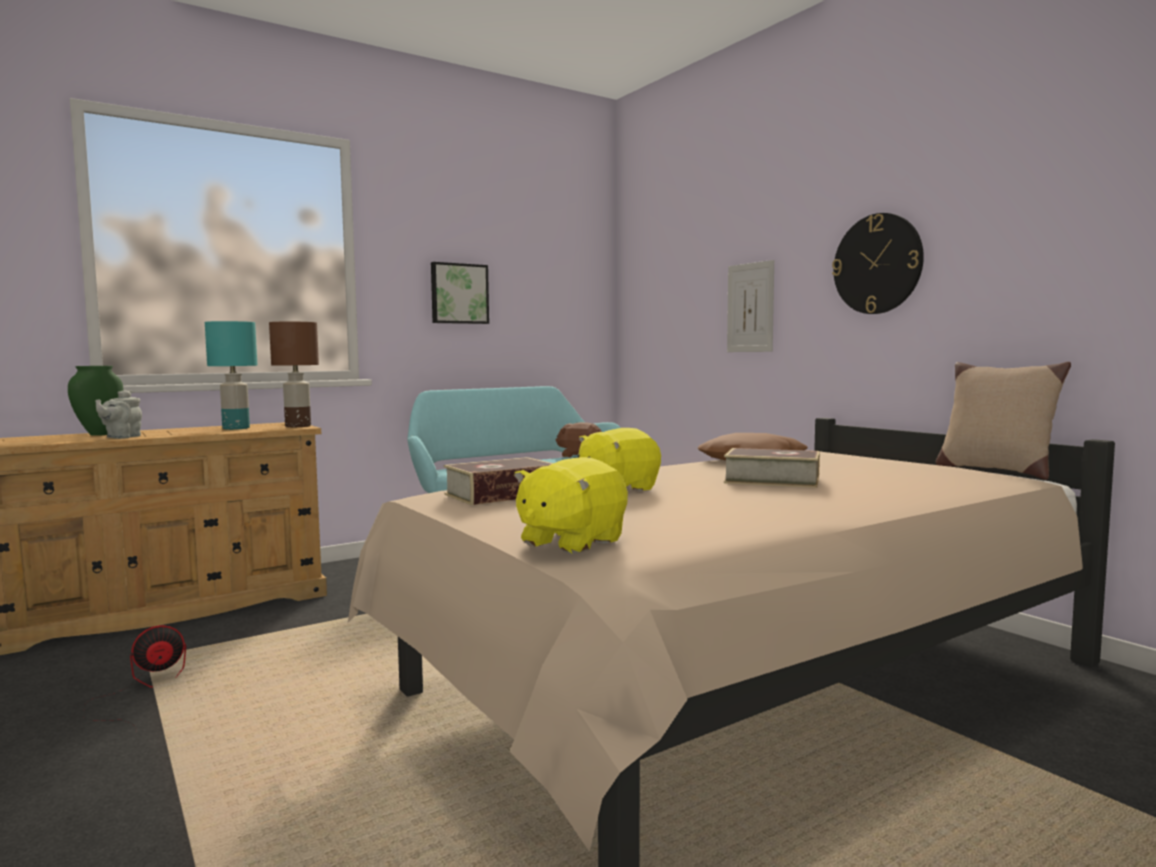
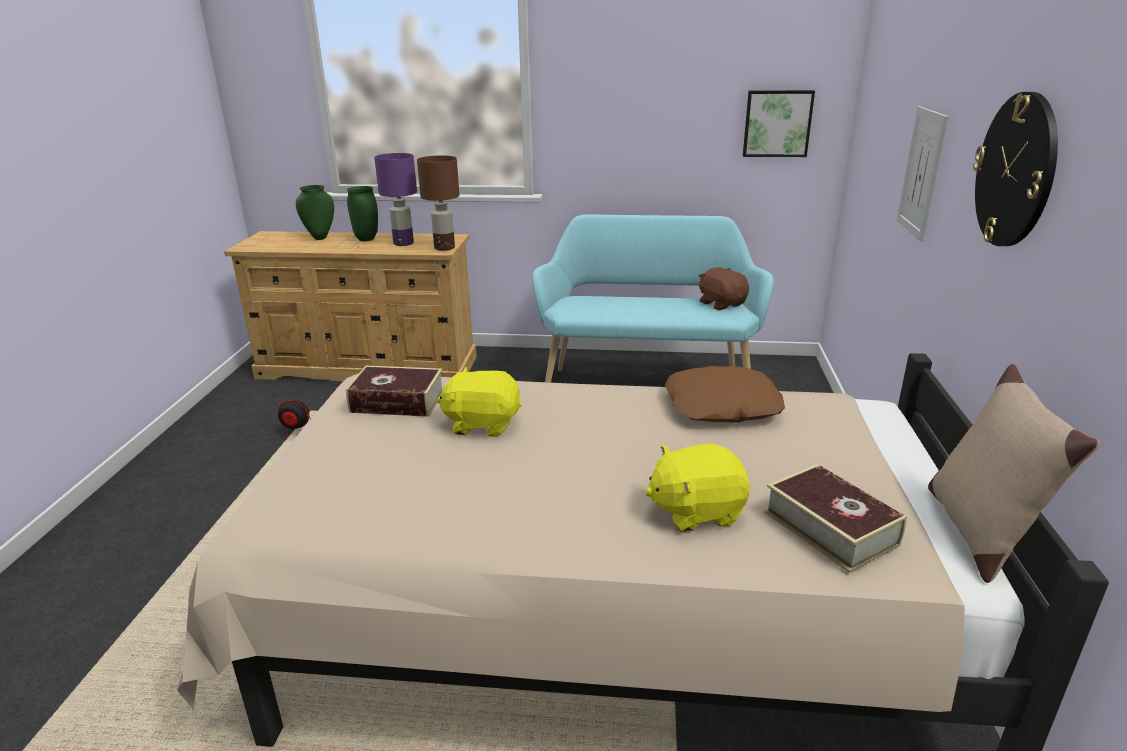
camera: 40 degrees right, 20 degrees up
grey teapot [95,390,142,439] -> none
turquoise table lamp [205,321,257,430] -> purple table lamp [374,153,417,246]
picture [431,262,489,324] -> picture moved to [743,90,815,157]
yellow plush toy [514,457,628,554] -> yellow plush toy moved to [645,444,750,532]
book [724,448,820,488] -> book moved to [764,464,907,573]
none -> green vase [347,186,378,241]

